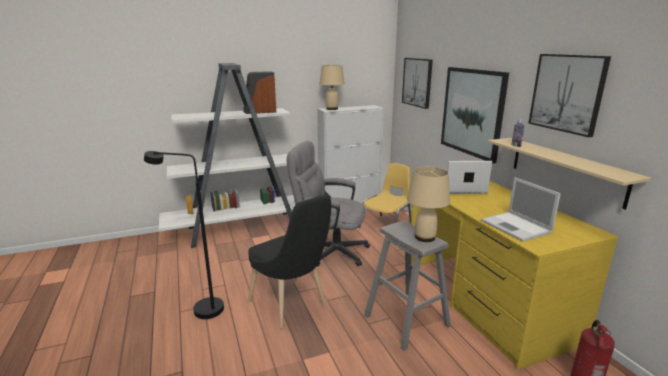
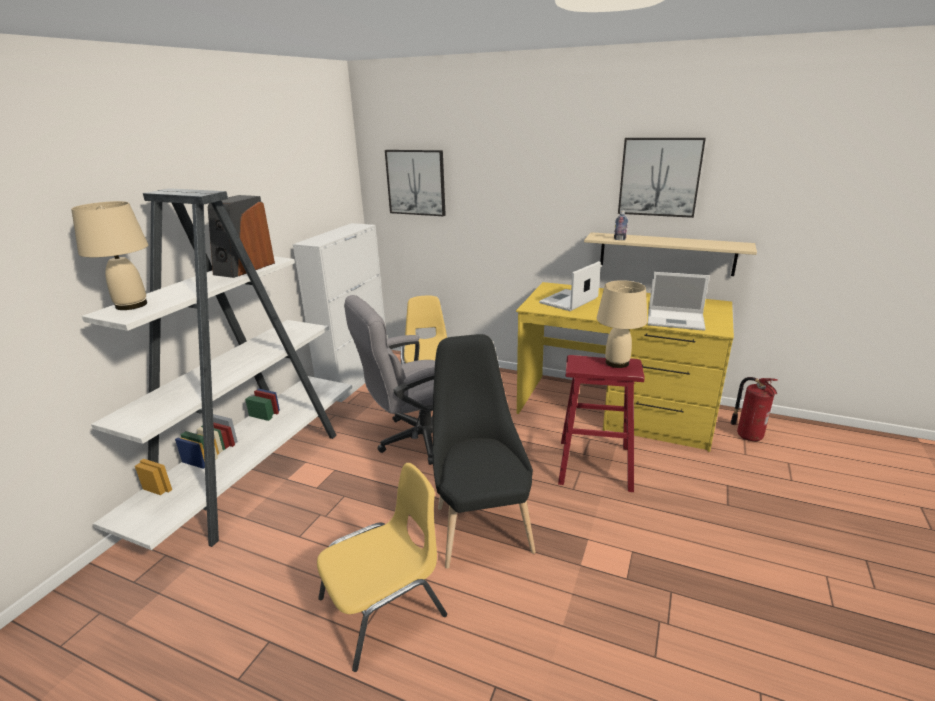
camera: 45 degrees left, 5 degrees up
black floor lamp [144,151,224,319] -> yellow chair [317,463,447,672]
black chair [248,195,331,329] -> black chair turned 105 degrees counterclockwise [433,334,536,568]
beige table lamp [319,65,345,110] -> beige table lamp moved to [71,201,148,310]
grey stool [364,221,451,351] -> red stool [558,355,645,492]
picture [441,67,509,163] -> none

